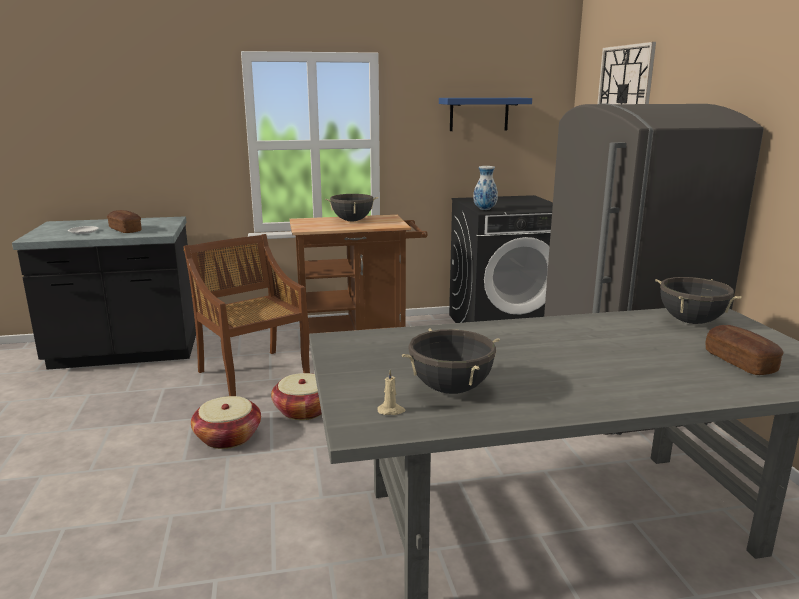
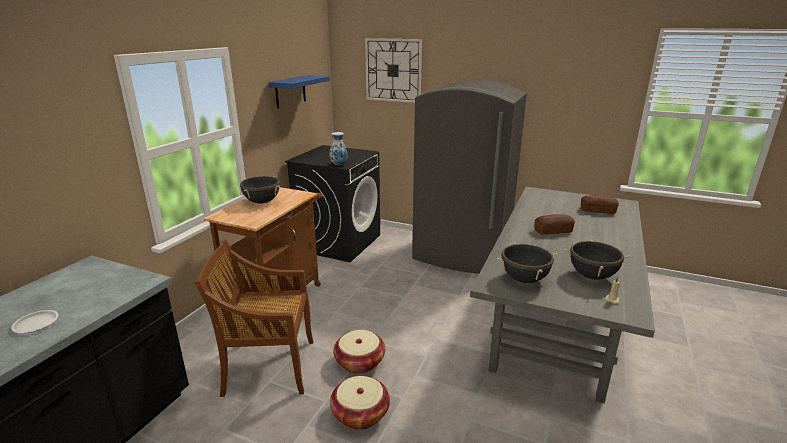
camera: 55 degrees left, 5 degrees up
bread [107,210,141,233] -> bread moved to [534,214,575,235]
black cooking pot [655,277,741,324] -> black cooking pot moved to [497,242,557,283]

